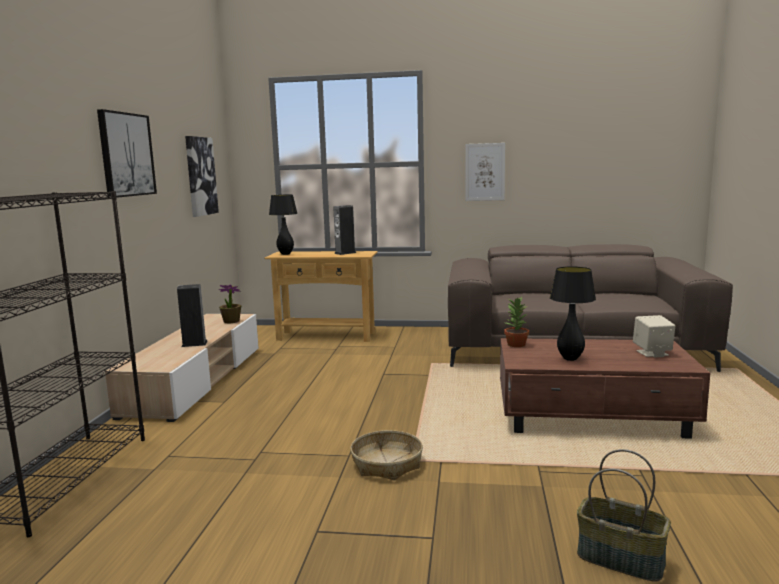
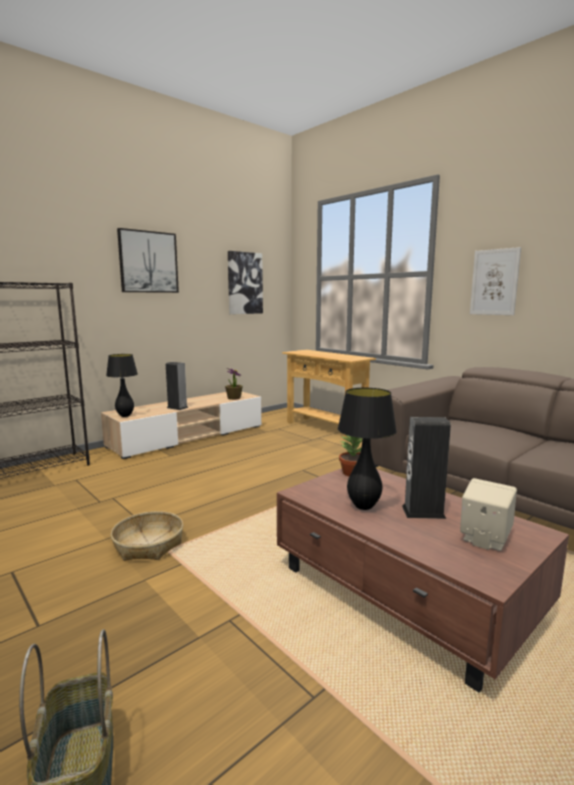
camera: 40 degrees right, 0 degrees up
black table lamp [269,195,298,255] -> black table lamp moved to [106,354,138,417]
speaker [333,205,356,255] -> speaker moved to [402,417,451,519]

